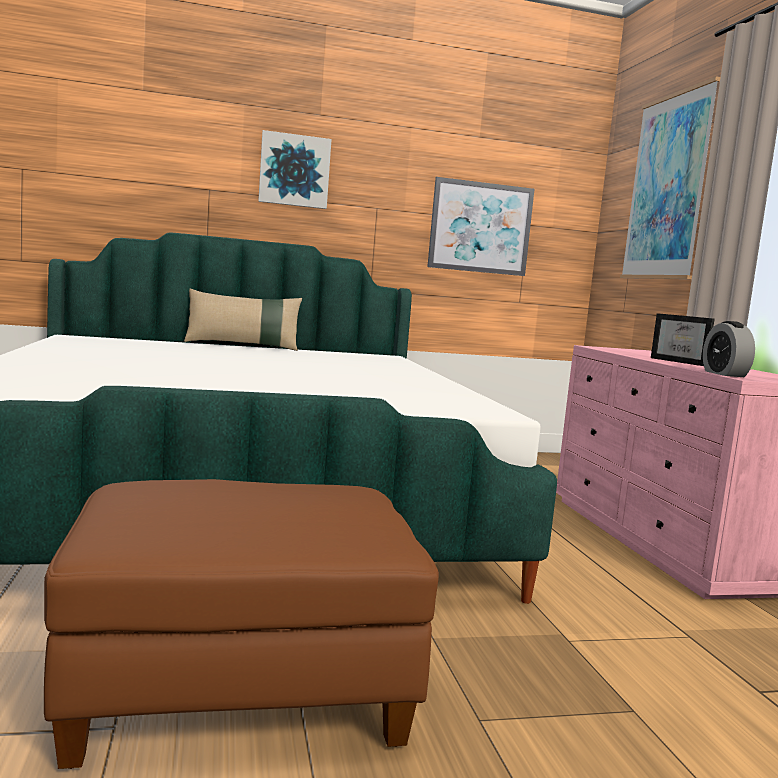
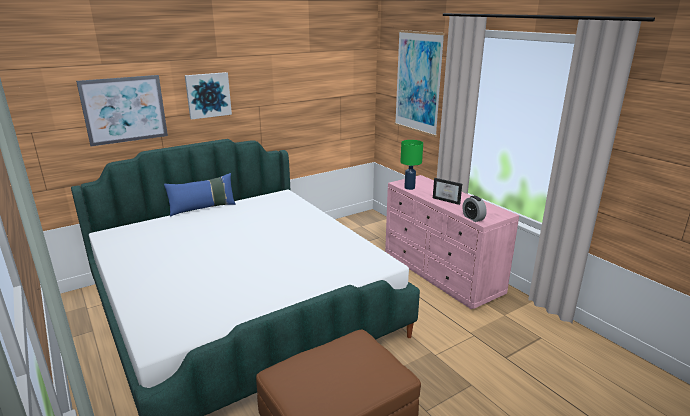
camera: 20 degrees left, 15 degrees up
beige pillow [184,289,302,351] -> blue pillow [164,173,236,217]
picture [427,177,535,276] -> picture moved to [76,75,168,146]
none -> green table lamp [400,140,423,190]

